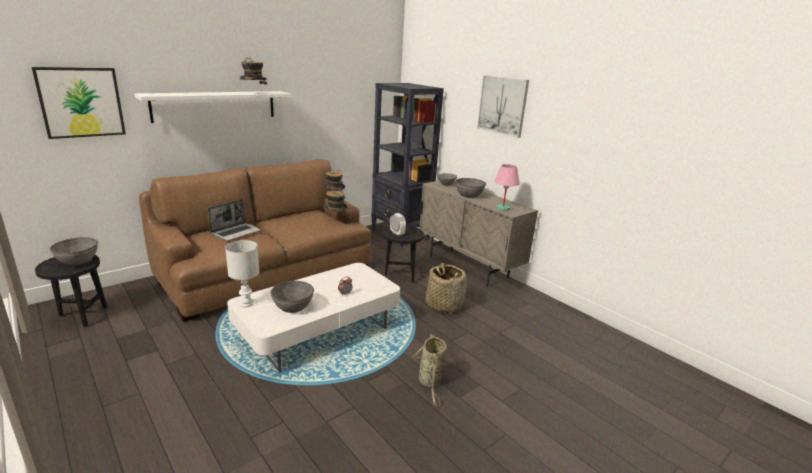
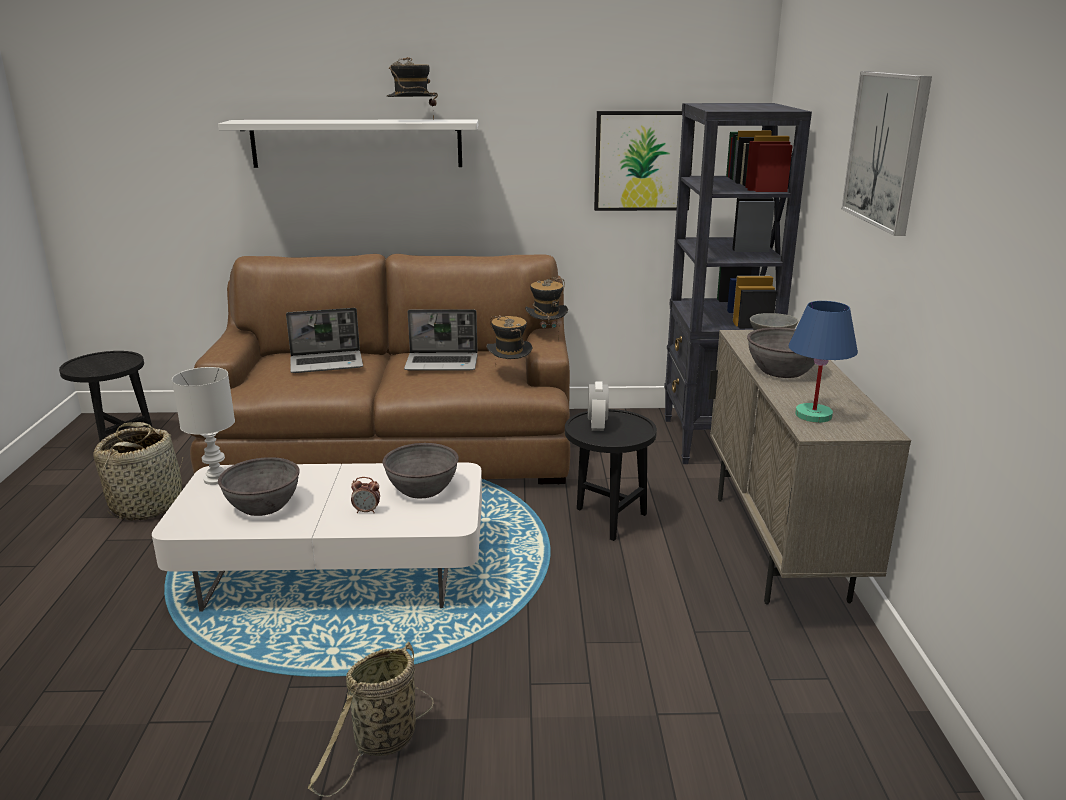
camera: 40 degrees right, 0 degrees up
picture [32,67,126,139] -> picture moved to [594,111,695,211]
grey bowl [50,237,98,266] -> grey bowl moved to [383,443,459,498]
basket [426,263,467,314] -> basket moved to [93,422,183,521]
pink table lamp [494,164,520,211] -> blue table lamp [788,301,858,423]
none -> laptop [404,309,478,371]

